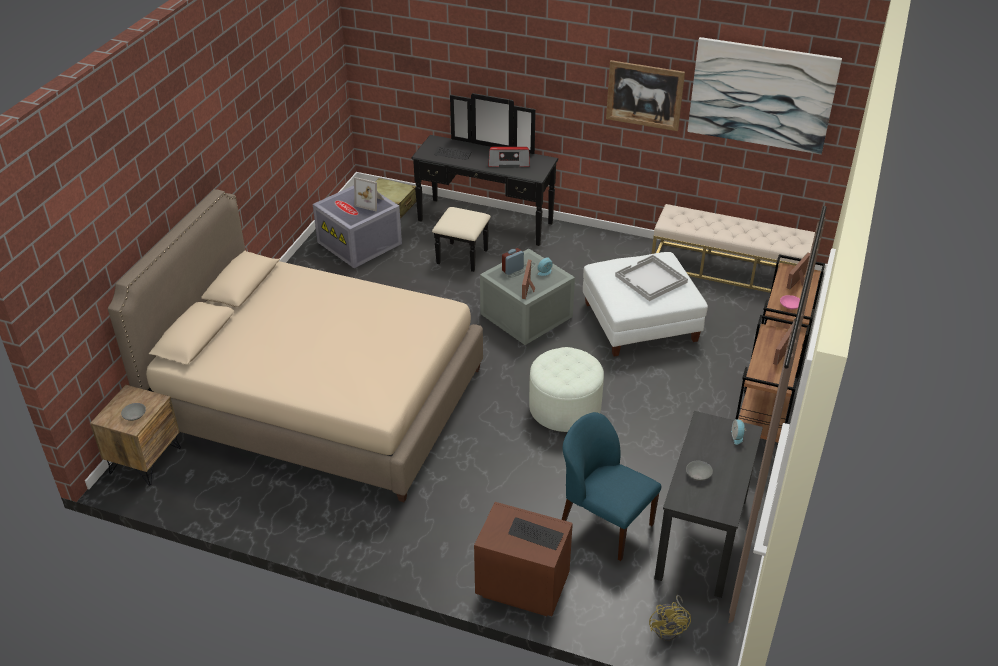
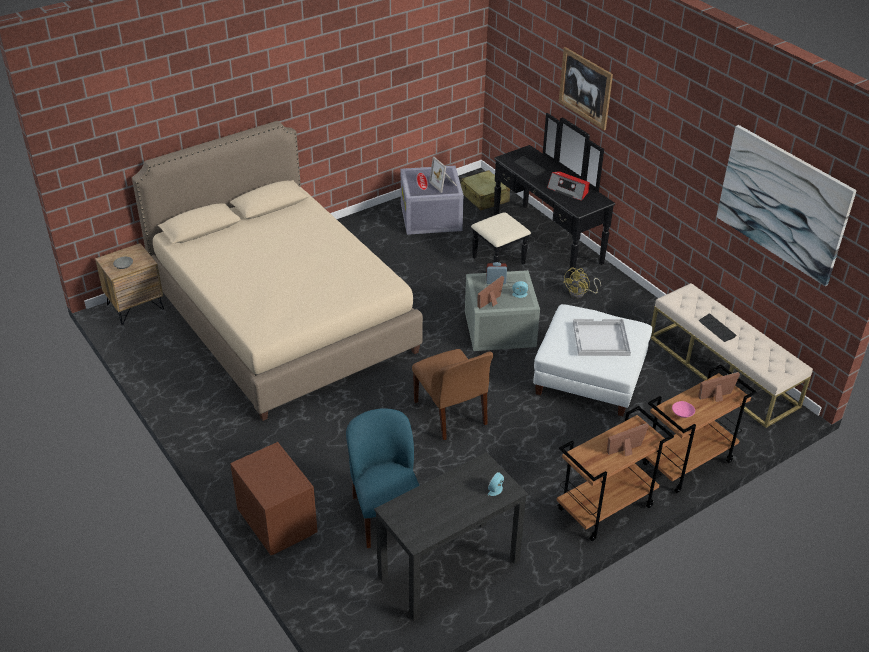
camera: 35 degrees right, 0 degrees up
keyboard [508,517,564,550] -> keyboard moved to [699,314,737,342]
white ottoman [529,347,604,432] -> brown chair [412,349,493,440]
picture [606,60,685,131] -> picture moved to [559,47,613,130]
yellow fan [649,595,691,641] -> yellow fan moved to [563,268,601,298]
grey bowl [686,461,713,481] -> none

